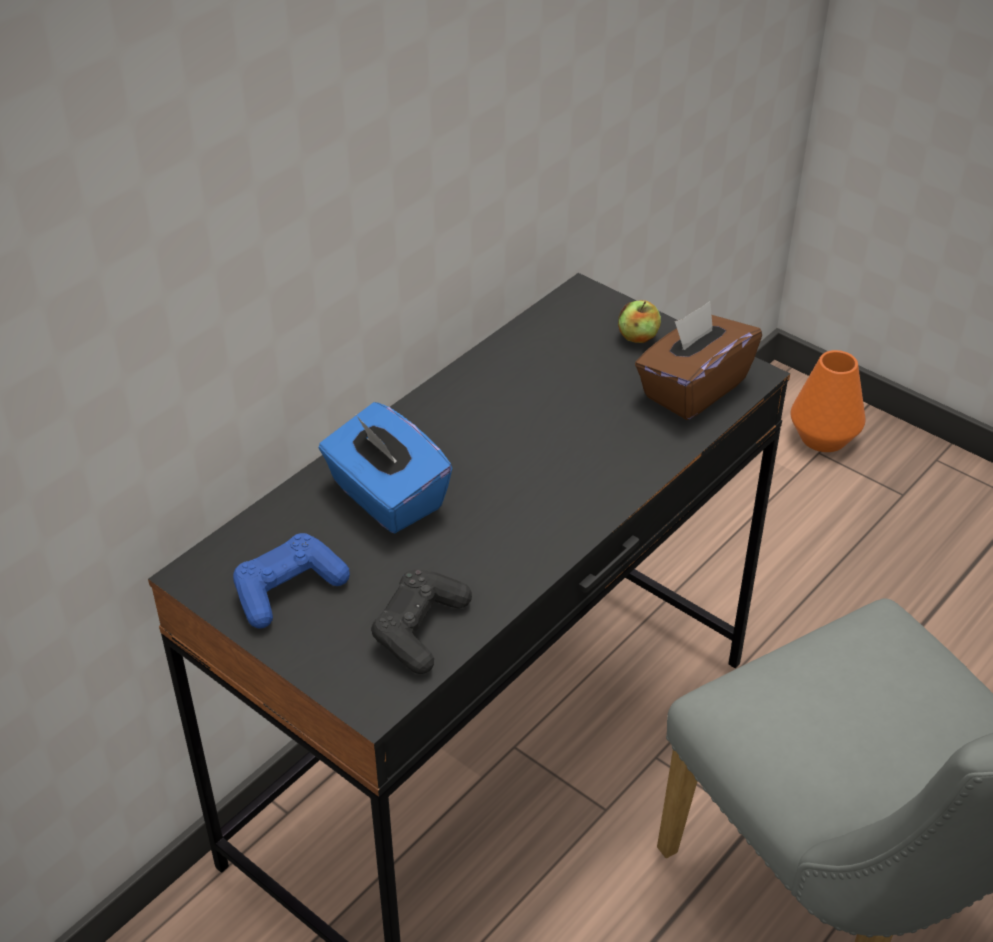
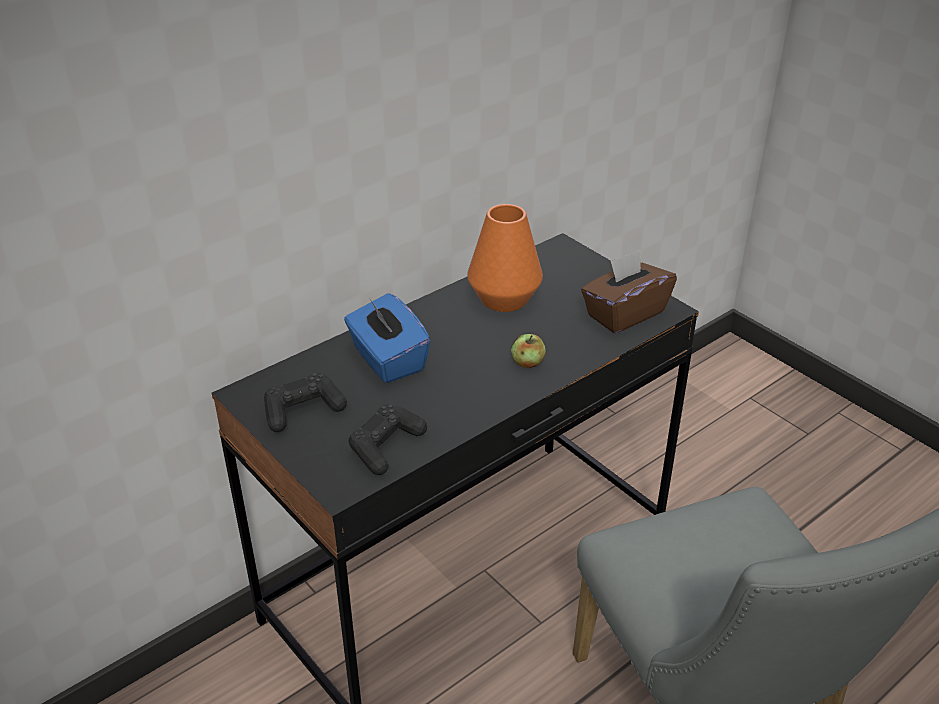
camera: 10 degrees right, 5 degrees down
blue game controller [233,533,350,628] -> black game controller [264,373,347,432]
apple [618,300,661,343] -> apple moved to [511,334,546,368]
orange vase [791,350,866,452] -> orange vase moved to [467,204,543,312]

